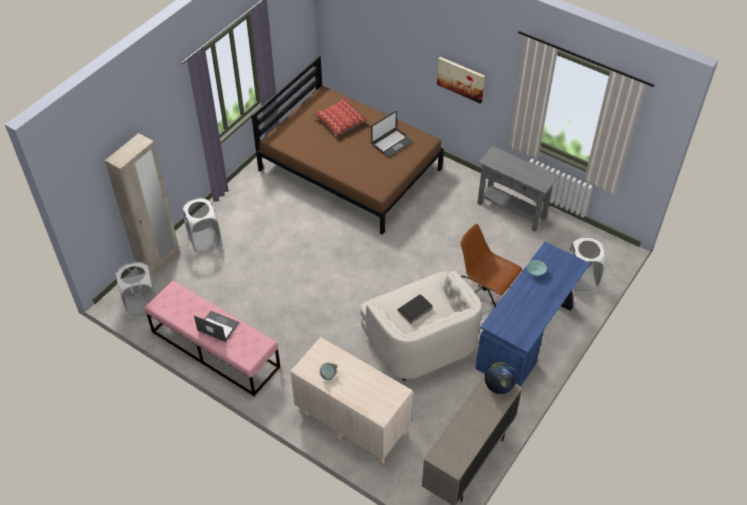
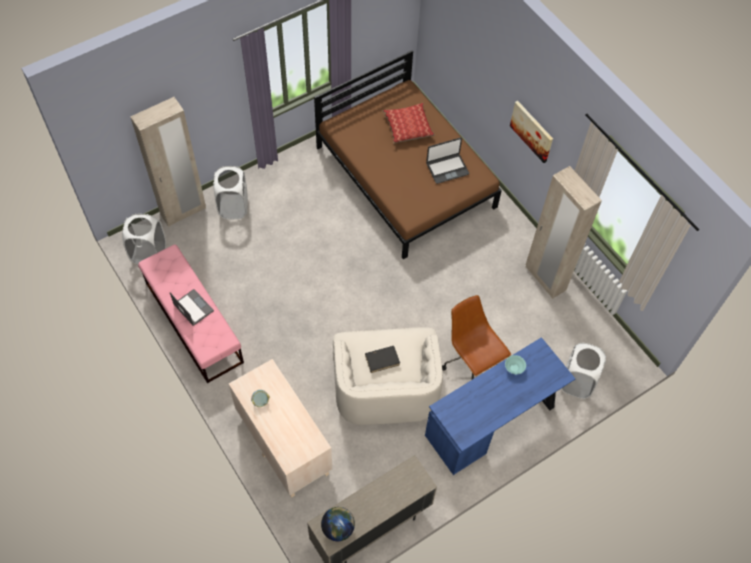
camera: 20 degrees right, 10 degrees up
grey console table [477,146,559,232] -> beige wardrobe [526,166,602,299]
globe [485,362,516,394] -> globe moved to [321,507,355,541]

